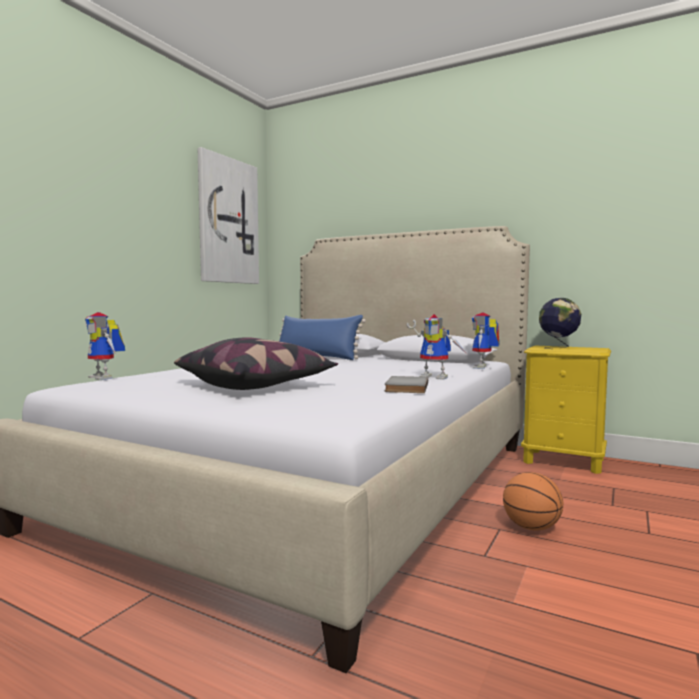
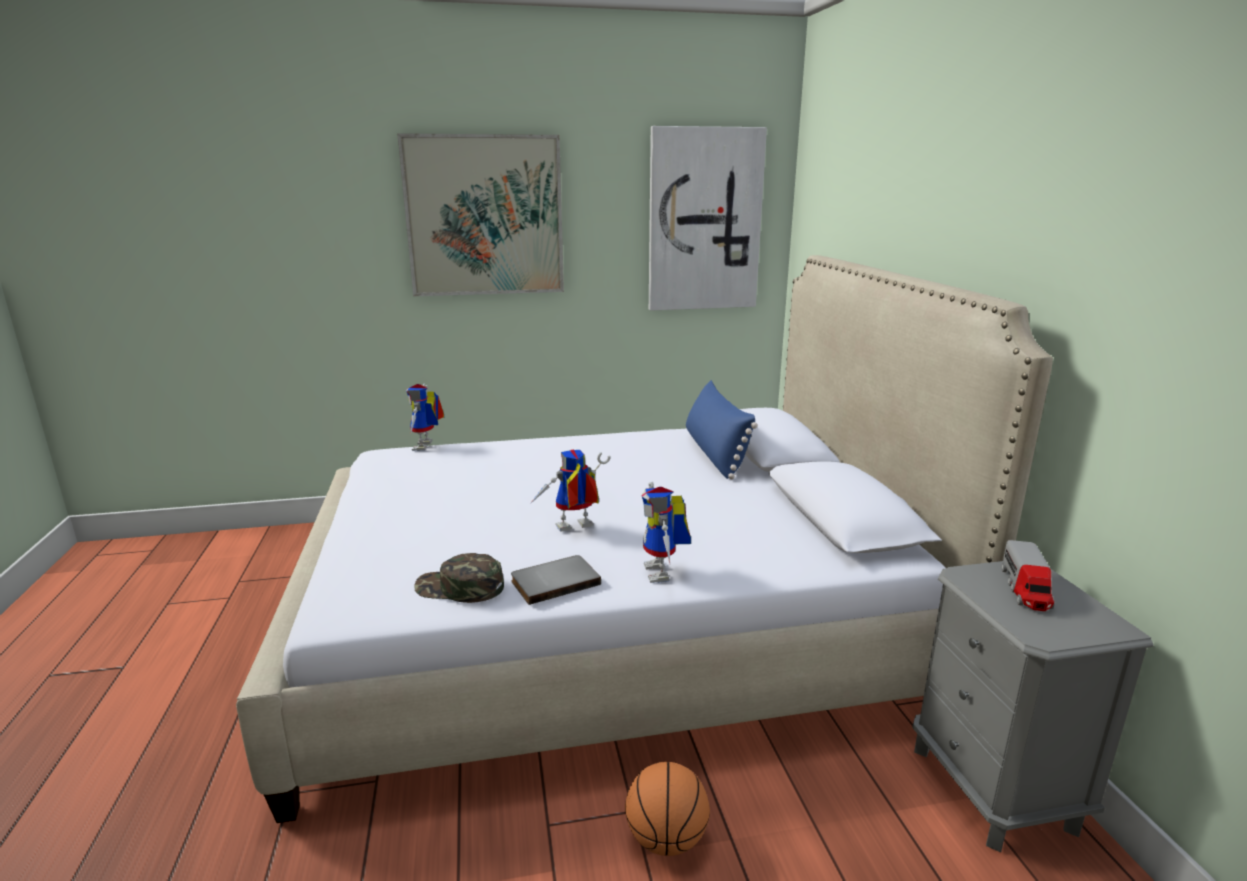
camera: 50 degrees right, 15 degrees up
pillow [174,337,338,390] -> none
toy robot [472,313,499,369] -> toy robot moved to [530,449,611,532]
yellow nightstand [521,346,611,474] -> grey nightstand [912,561,1154,852]
globe [539,298,581,349] -> toy truck [1001,540,1054,611]
none -> picture [397,133,564,296]
none -> green cap [415,553,504,603]

